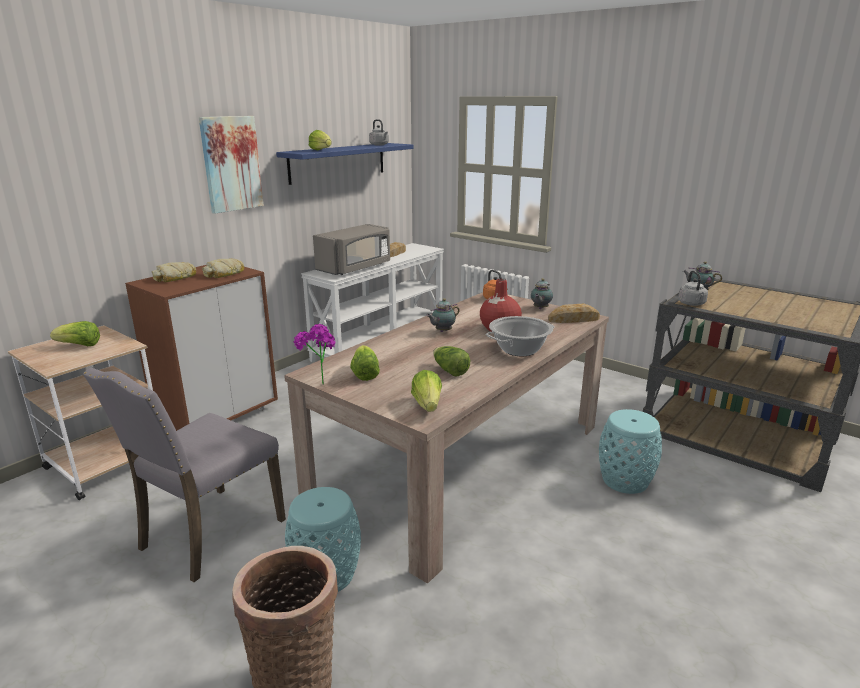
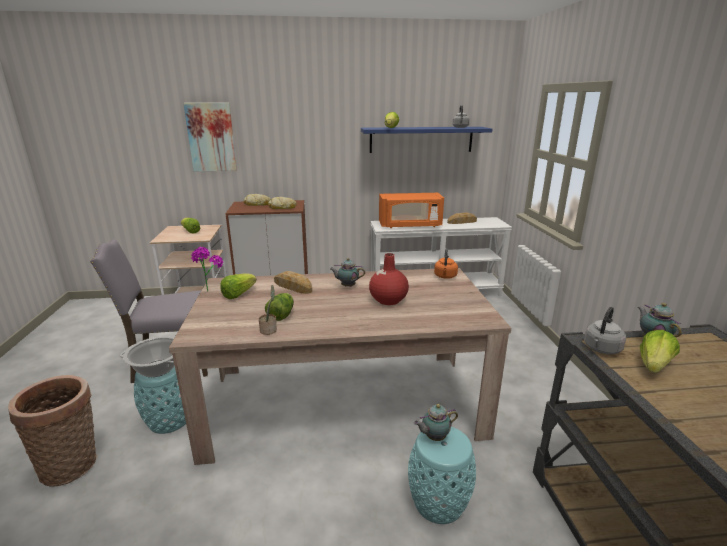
camera: 45 degrees right, 0 degrees up
picture [199,116,264,214] -> picture moved to [183,103,237,171]
grey microwave [313,224,390,275] -> orange microwave [379,193,444,228]
lettuce [411,370,442,412] -> lettuce moved to [640,330,680,373]
cooking pot [486,316,555,356] -> cooking pot moved to [120,336,175,377]
teapot [531,278,553,309] -> teapot moved to [414,404,458,441]
bread [548,304,600,323] -> bread moved to [274,271,312,294]
none -> potted plant [259,285,277,335]

